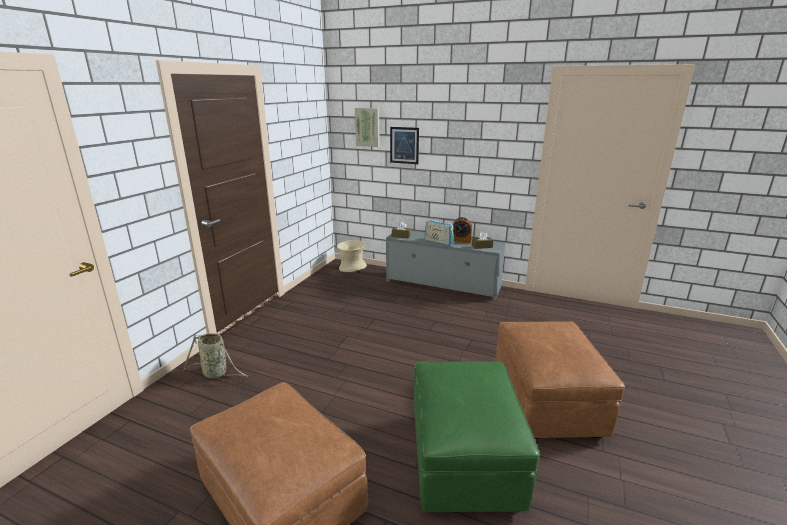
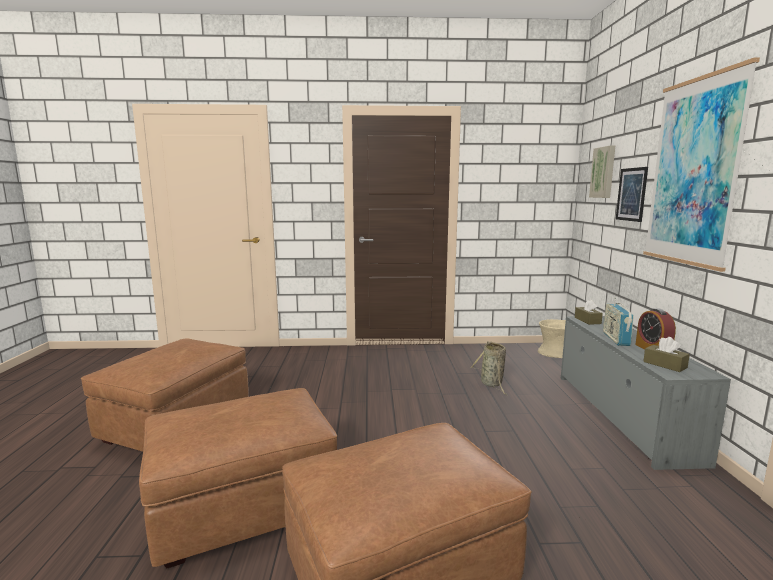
camera: 65 degrees right, 10 degrees down
basket [183,333,248,379] -> basket moved to [471,341,508,396]
green ottoman [414,361,540,512] -> brown ottoman [139,388,337,568]
none -> picture [643,57,760,272]

